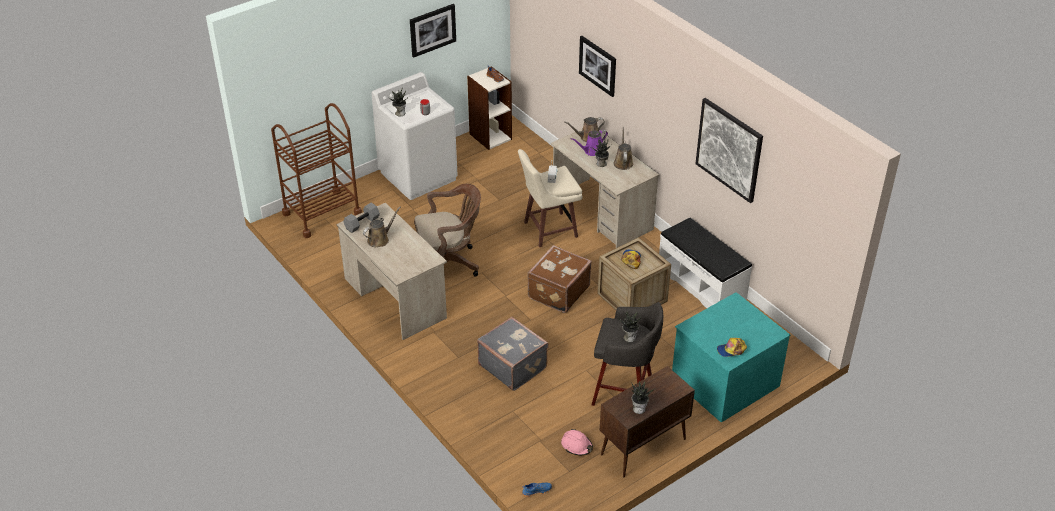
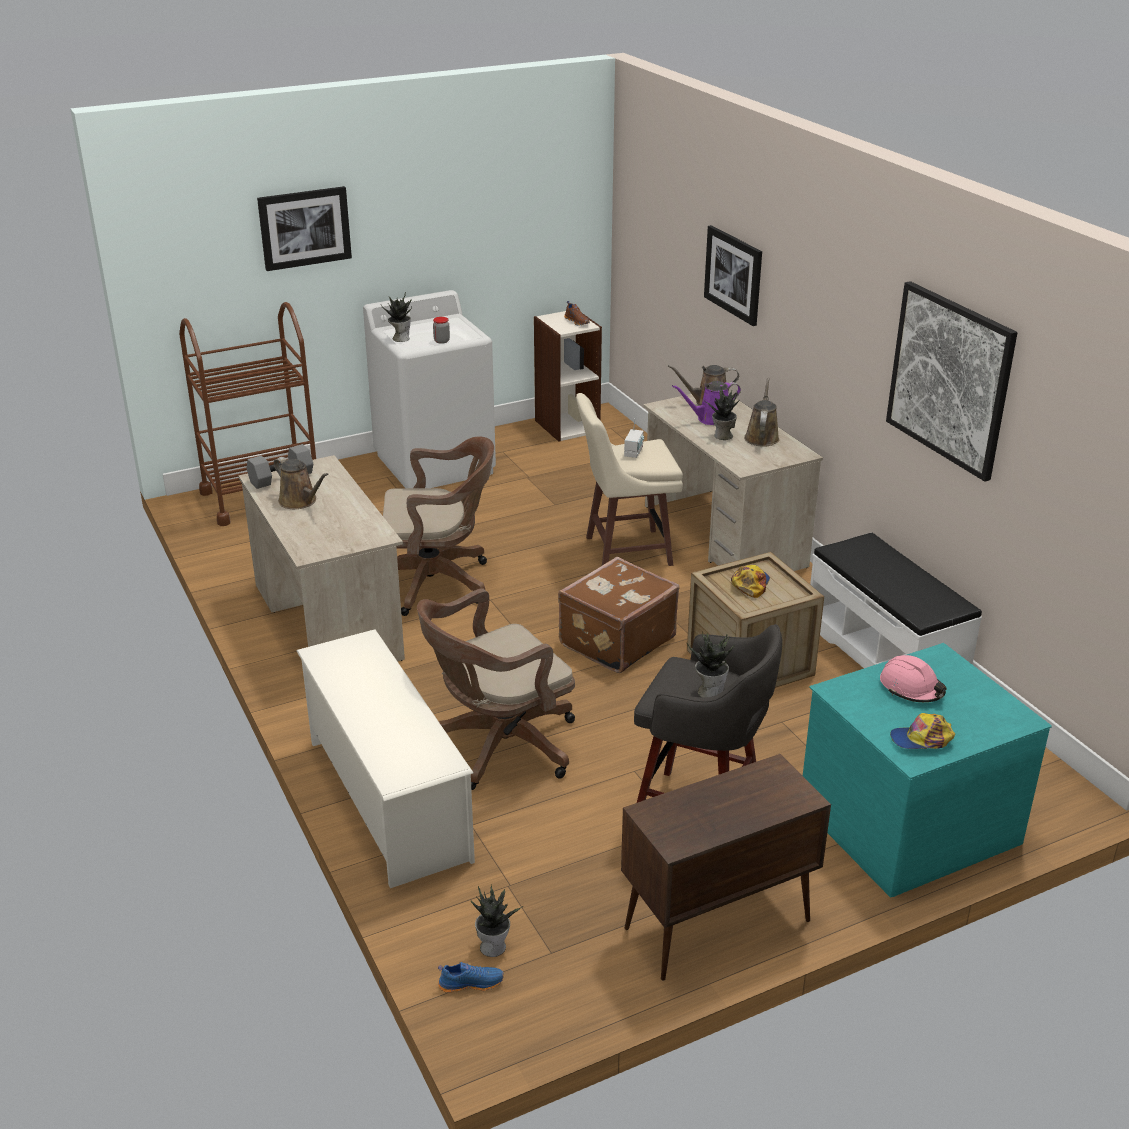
camera: 10 degrees right, 10 degrees down
brown watering can [363,207,401,247] -> brown watering can turned 75 degrees clockwise [274,457,329,509]
picture [410,4,456,58] -> picture moved to [257,186,352,271]
grey suitcase [477,317,548,391] -> brown office chair [417,588,575,790]
pink hard hat [561,429,593,456] -> pink hard hat moved to [880,655,947,702]
potted plant [631,381,654,414] -> potted plant moved to [470,884,524,957]
none -> white shoe rack [297,629,475,888]

